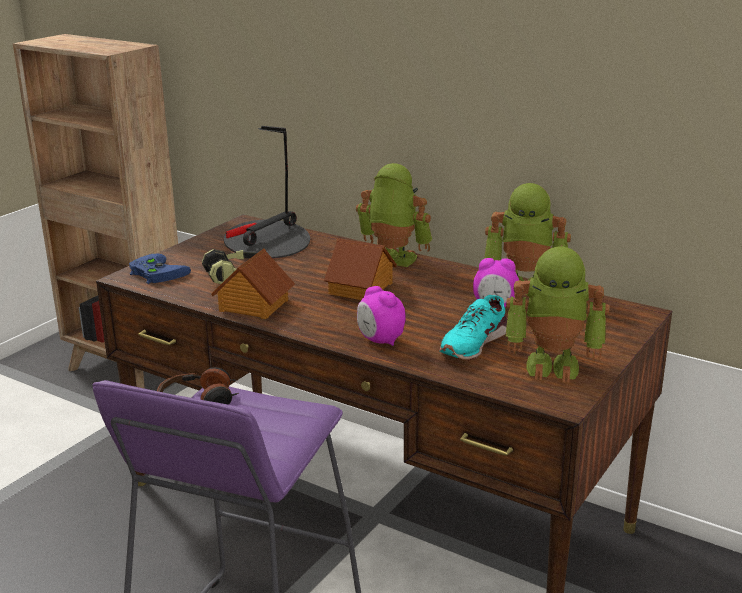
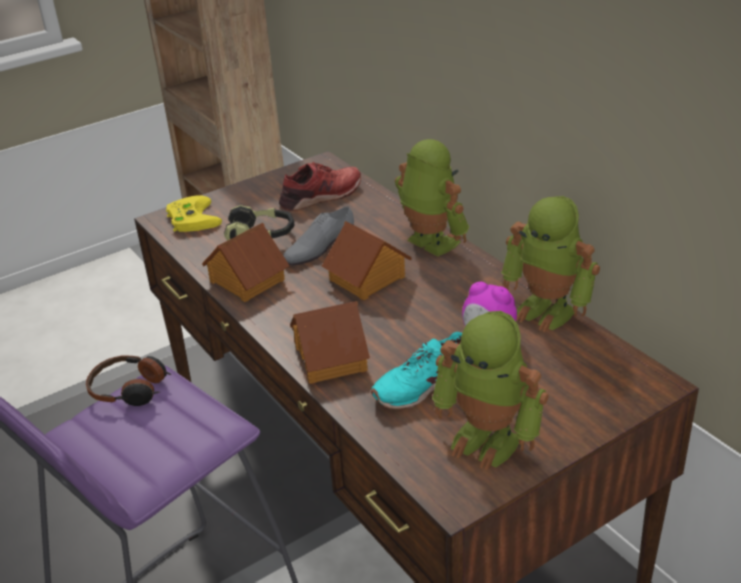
camera: 25 degrees right, 10 degrees up
blue game controller [129,254,191,284] -> yellow game controller [166,196,222,232]
table lamp [224,126,310,259] -> red shoe [279,162,361,211]
alarm clock [357,286,406,346] -> toy house [290,301,370,384]
none -> grey shoe [283,207,354,265]

